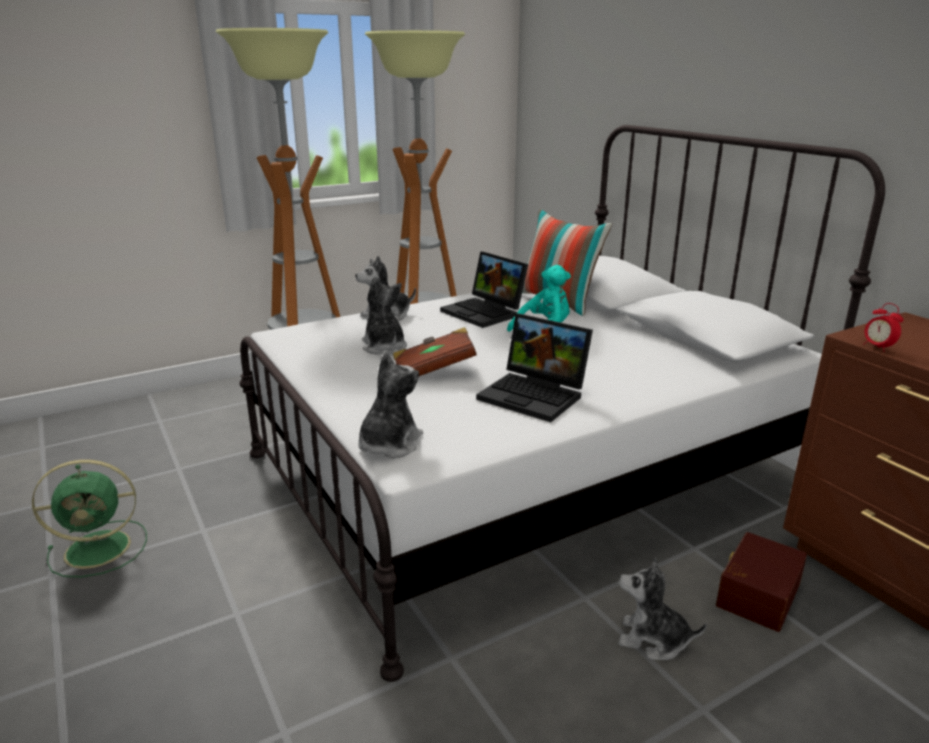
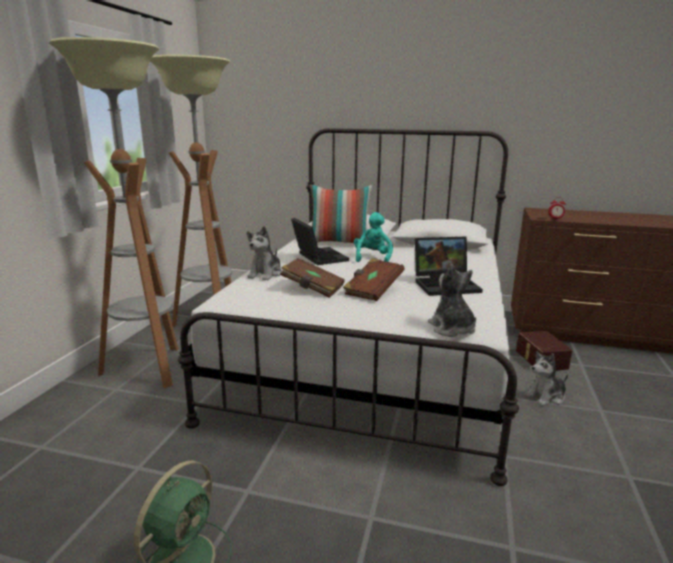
camera: 45 degrees left, 5 degrees down
plush toy [362,277,407,355] -> brown book [280,258,345,298]
laptop [440,251,528,328] -> laptop turned 120 degrees counterclockwise [291,218,349,265]

